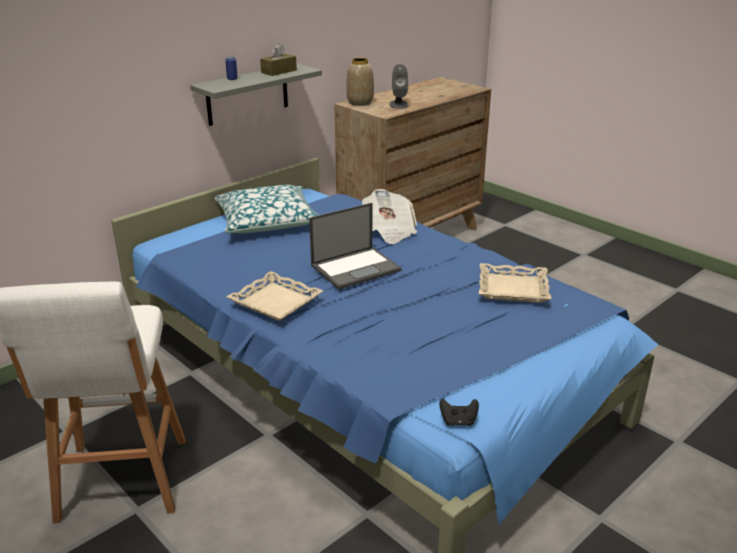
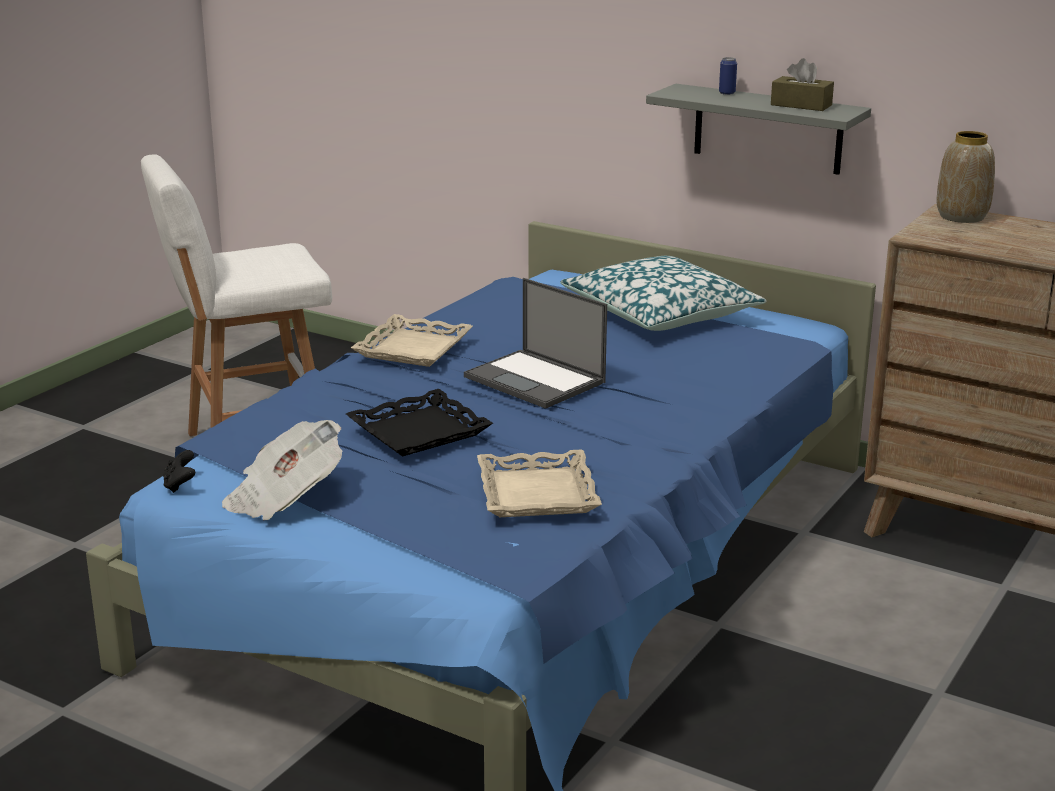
camera: 75 degrees right, 5 degrees down
newspaper [362,189,417,244] -> newspaper moved to [222,420,343,520]
grey speaker [390,64,408,109] -> none
none -> black tray [346,389,493,457]

